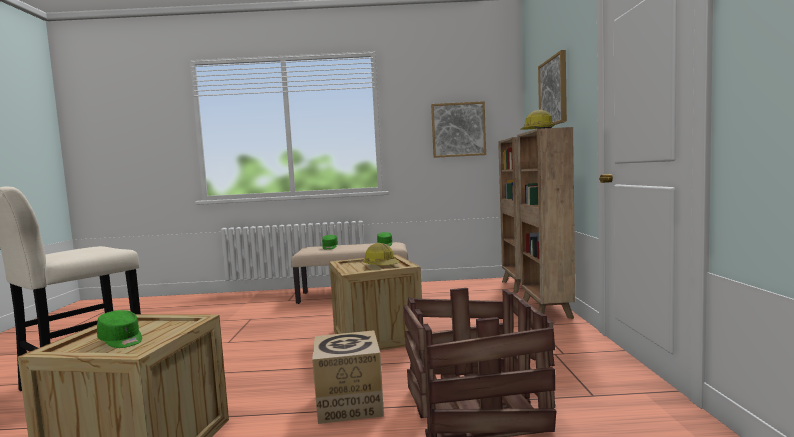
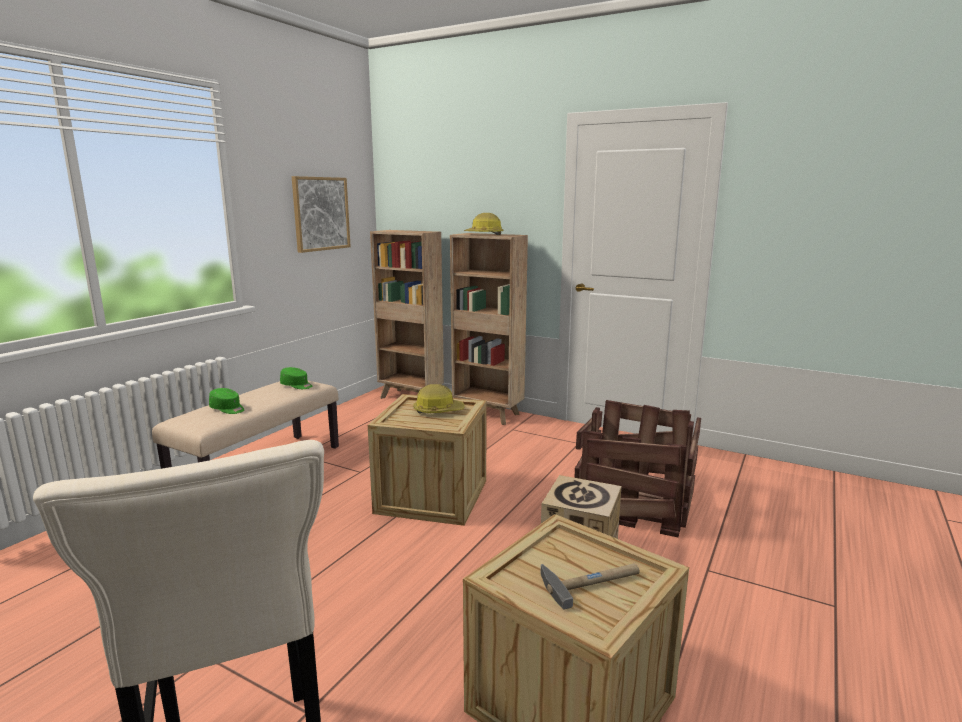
camera: 60 degrees left, 10 degrees up
green cap [97,310,142,348] -> hammer [541,563,640,609]
picture [538,50,567,125] -> none

